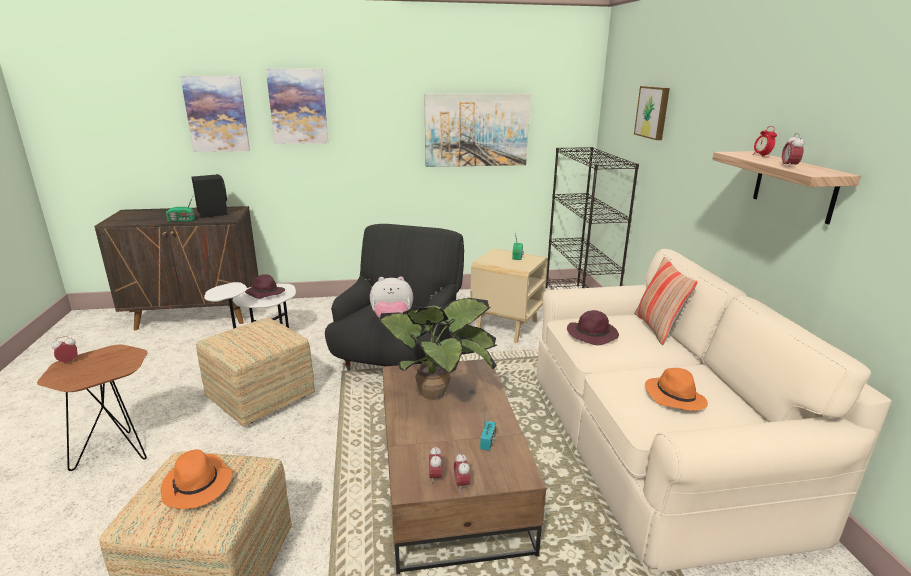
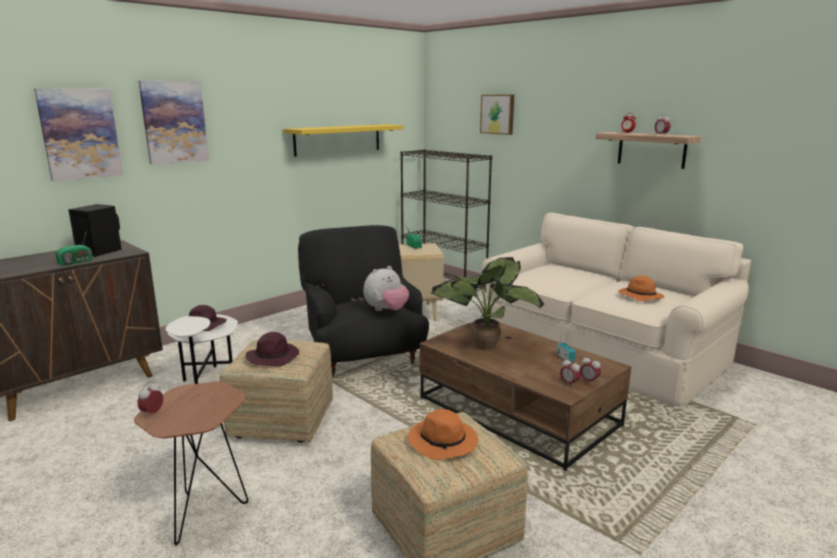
camera: 35 degrees left, 5 degrees down
picture [424,94,530,167] -> yellow shelf [284,124,404,157]
purple hat [567,310,619,345] -> purple hat moved to [246,332,299,366]
pillow [634,257,698,345] -> none

